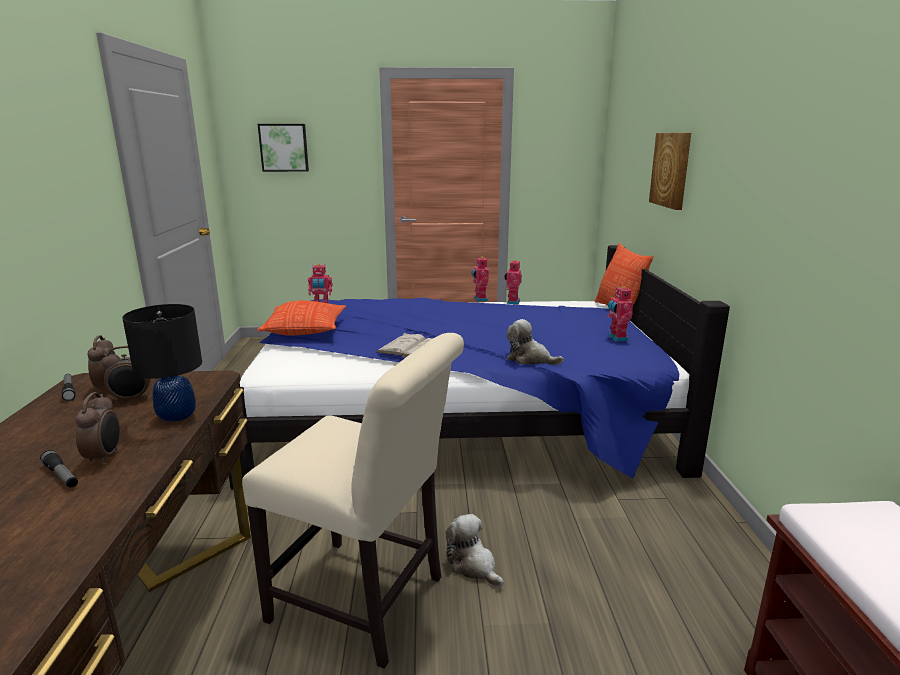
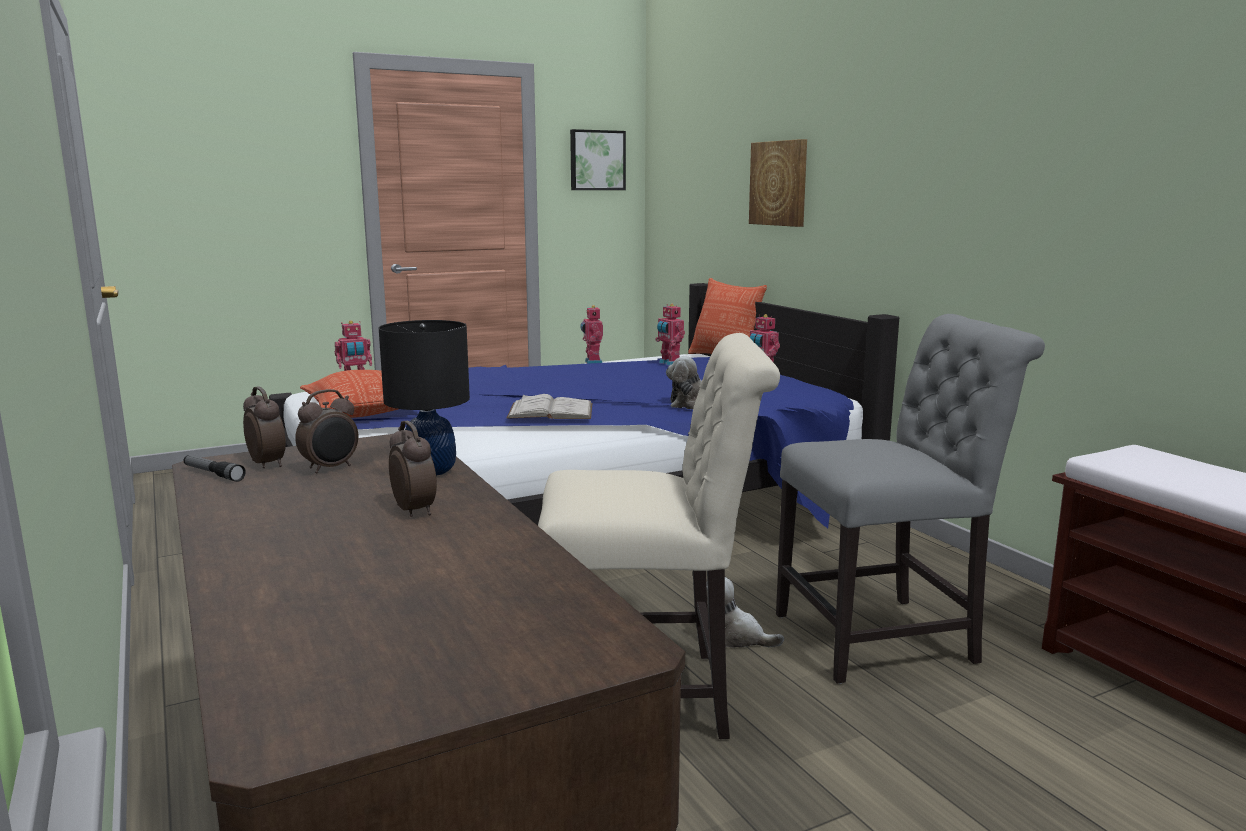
camera: 25 degrees left, 5 degrees down
flashlight [40,450,78,488] -> none
picture [258,124,309,172] -> picture moved to [570,129,626,190]
toy robot [471,256,489,302] -> toy robot moved to [655,304,685,365]
none -> grey chair [776,314,1045,684]

